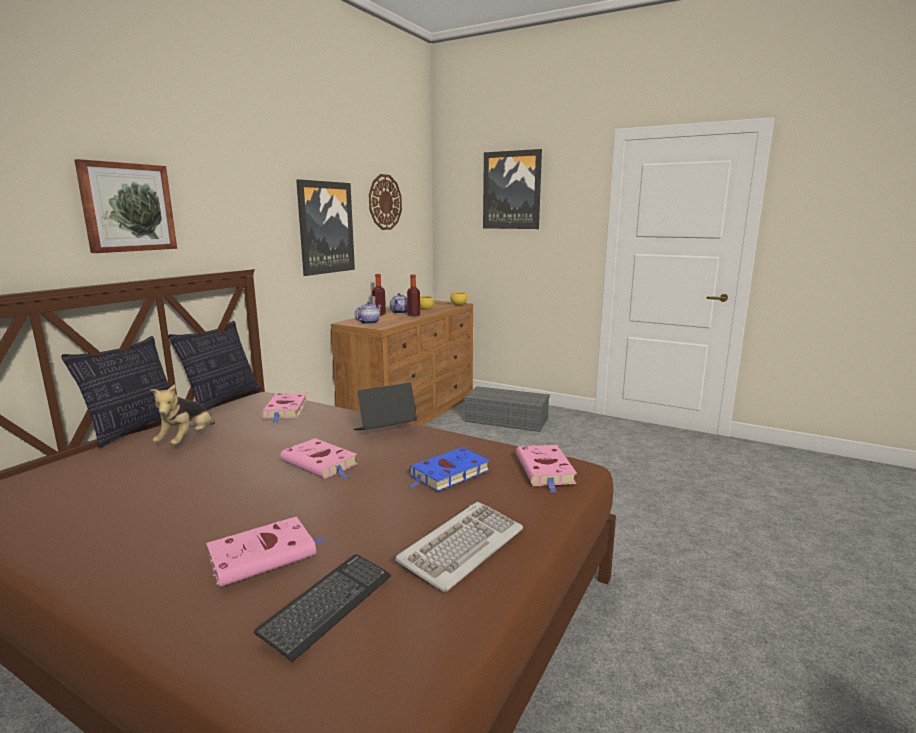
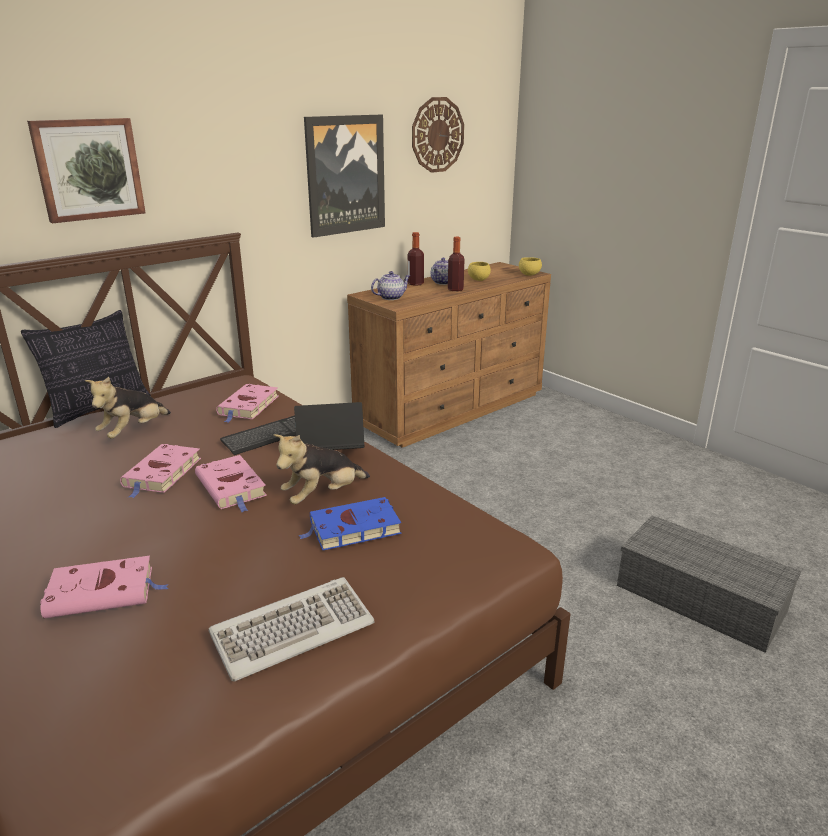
camera: 20 degrees right, 10 degrees up
pillow [168,321,261,410] -> none
keyboard [254,554,391,662] -> keyboard moved to [220,416,296,455]
grey storage box [464,386,550,432] -> grey storage box moved to [617,515,801,653]
picture [483,149,542,229] -> none
pink book [516,445,577,493] -> pink book moved to [120,444,201,498]
none -> plush toy [274,434,370,504]

